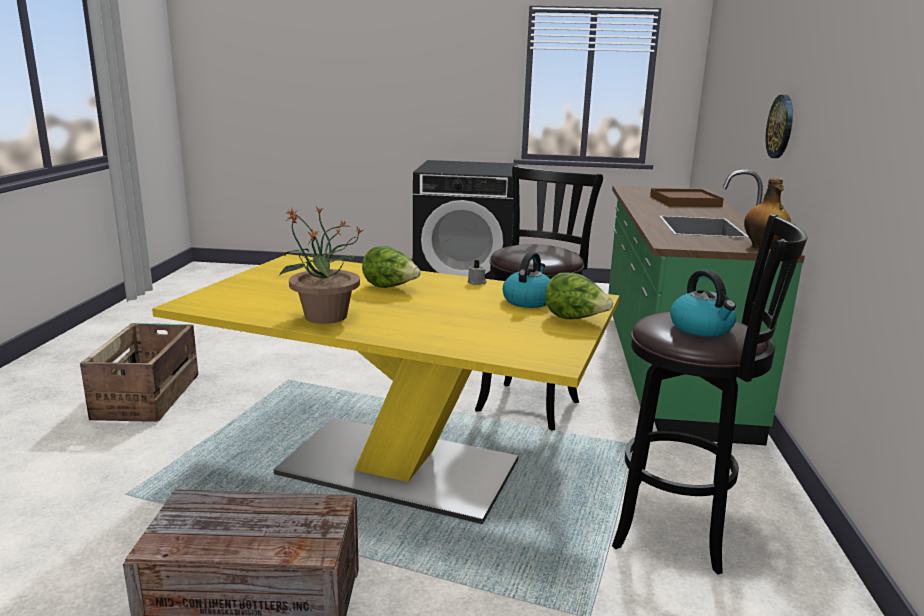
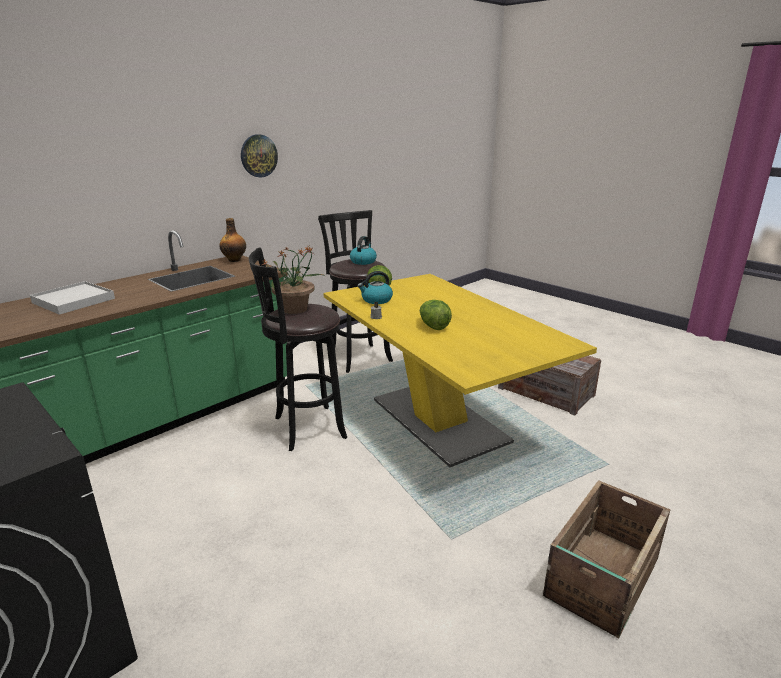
camera: 140 degrees left, 5 degrees up
potted plant [279,206,363,324] -> potted plant moved to [262,246,325,314]
brown tray [650,188,724,207] -> white tray [30,281,115,315]
wall clock [766,95,793,158] -> wall clock moved to [241,134,278,178]

